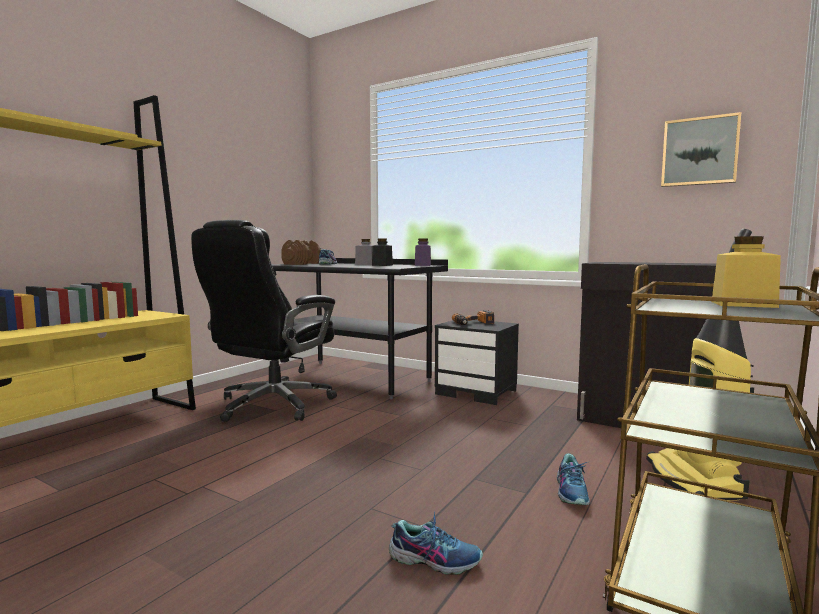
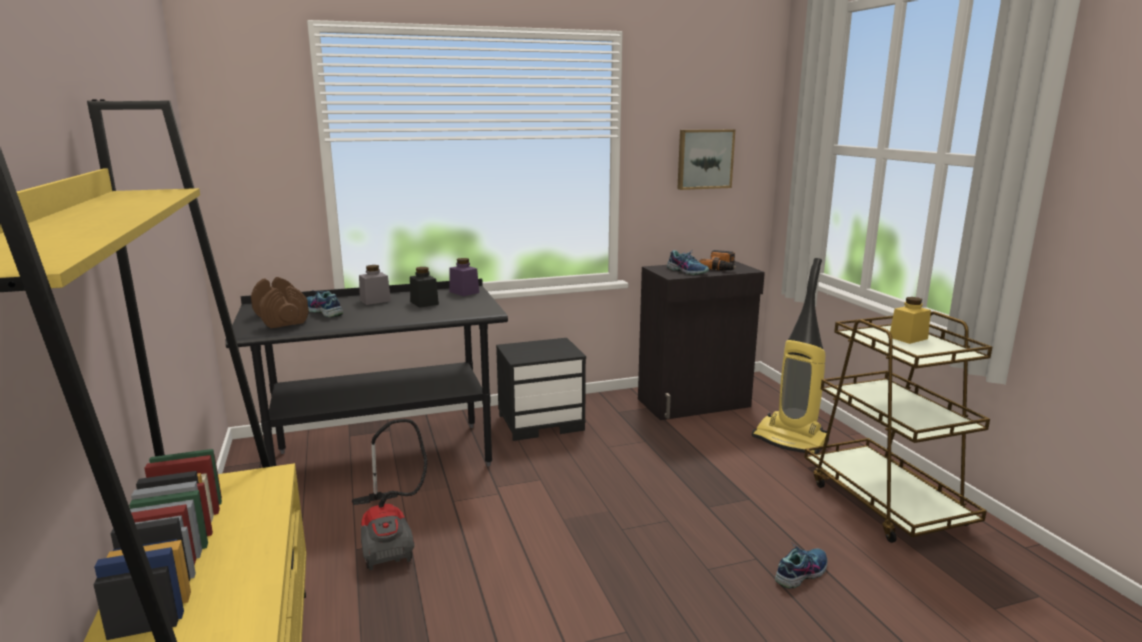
camera: 50 degrees left, 10 degrees up
black office chair [191,220,337,422] -> vacuum cleaner [352,419,428,570]
power drill [452,310,494,325] -> power drill moved to [699,250,736,271]
shoe [557,453,590,505] -> shoe moved to [667,250,709,275]

